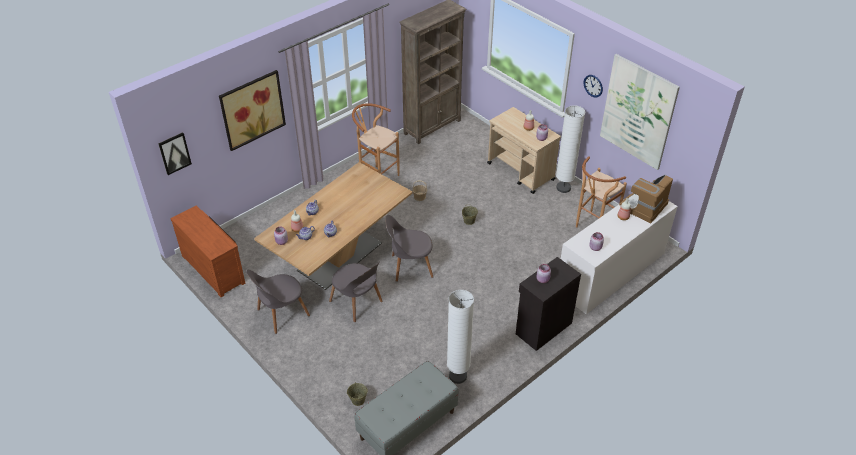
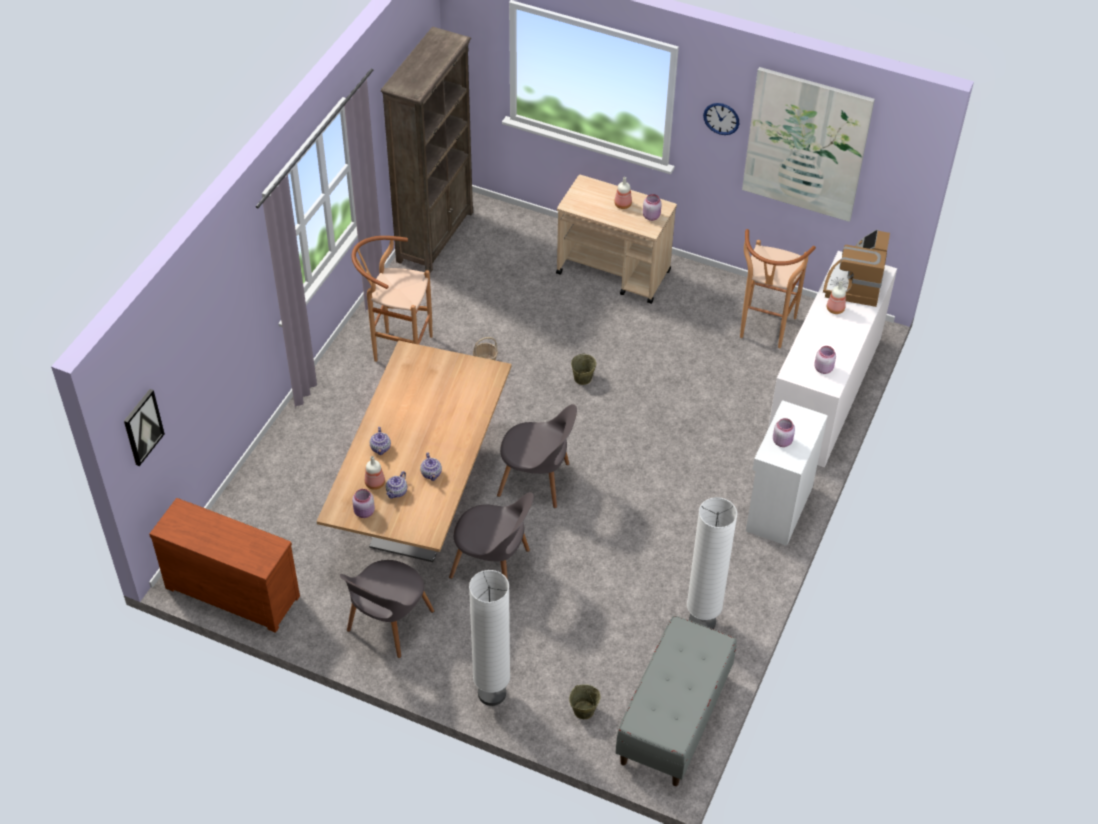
camera: 25 degrees left, 5 degrees up
picture [219,70,286,151] -> none
grey chair [385,215,433,282] -> grey chair turned 135 degrees counterclockwise [497,404,577,508]
black cabinet [516,257,581,351] -> white cabinet [746,400,828,546]
white floor lamp [556,105,585,193] -> white floor lamp moved to [469,570,510,706]

